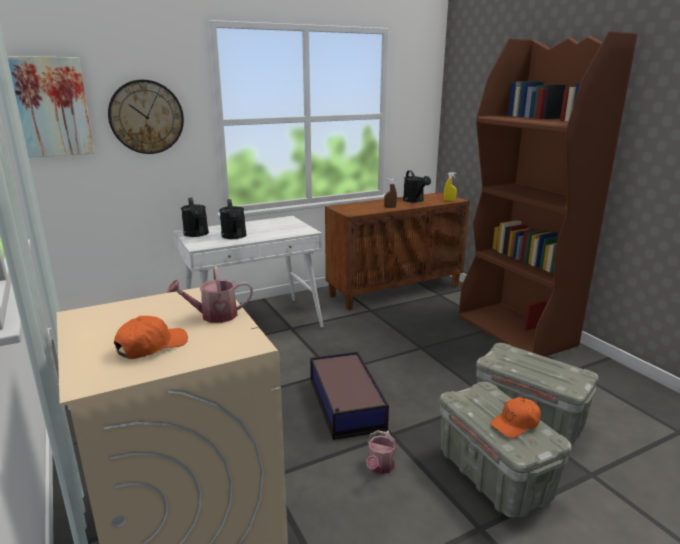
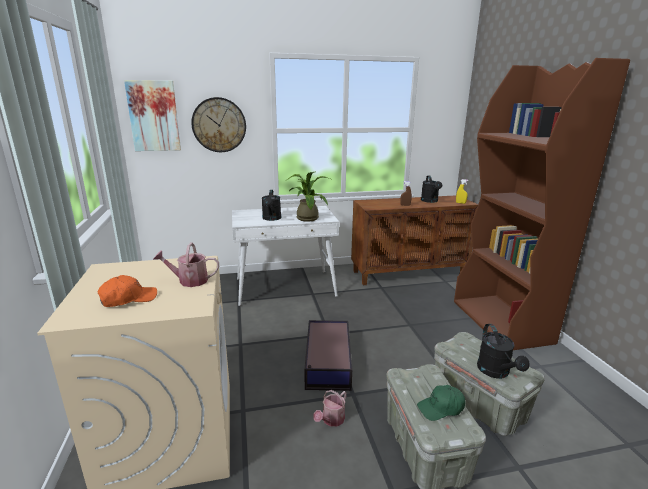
camera: 15 degrees right, 0 degrees up
black watering can [181,198,209,237] -> black watering can moved to [477,324,530,379]
orange cap [490,397,541,438] -> green cap [417,385,465,421]
none -> potted plant [287,172,330,222]

